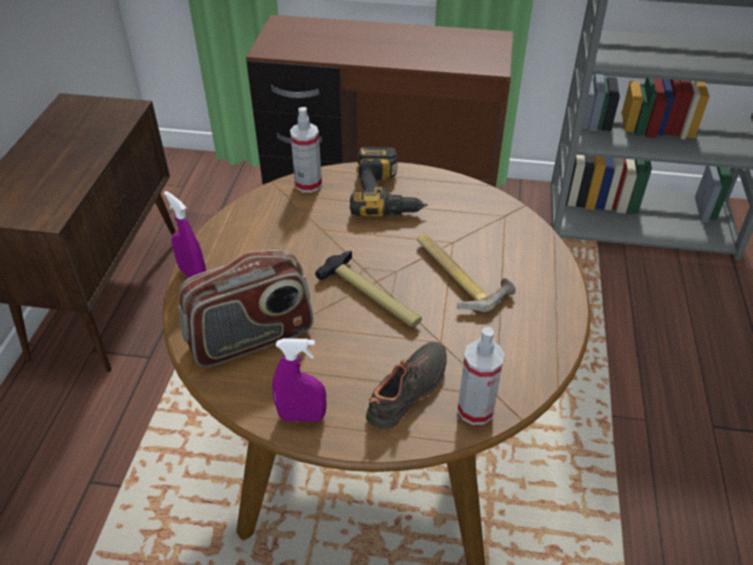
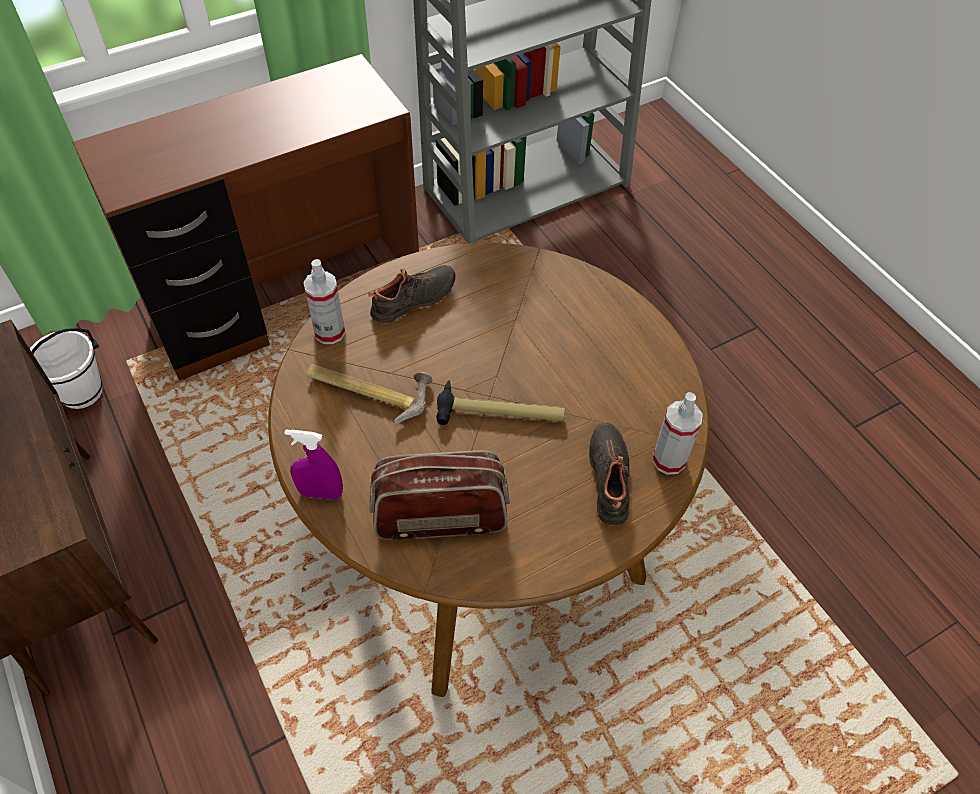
camera: 40 degrees left, 10 degrees up
radio [178,250,313,367] -> radio turned 120 degrees counterclockwise [370,450,510,540]
purple spray bottle [272,338,326,422] -> none
power drill [350,147,428,217] -> black shoe [368,265,456,324]
hammer [417,233,516,312] -> hammer moved to [307,364,433,426]
none -> white bucket [30,328,103,409]

